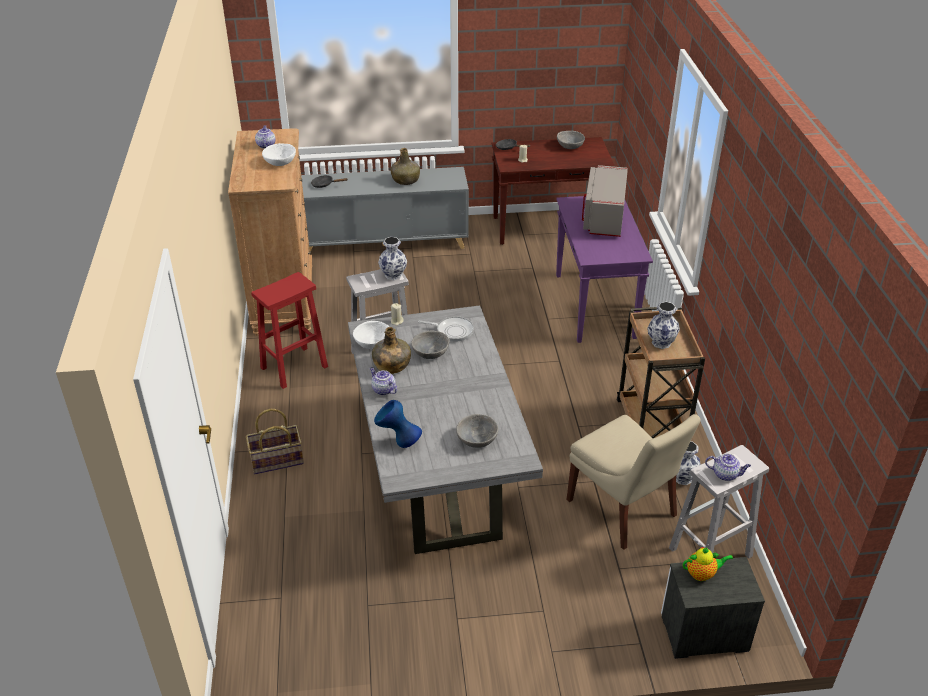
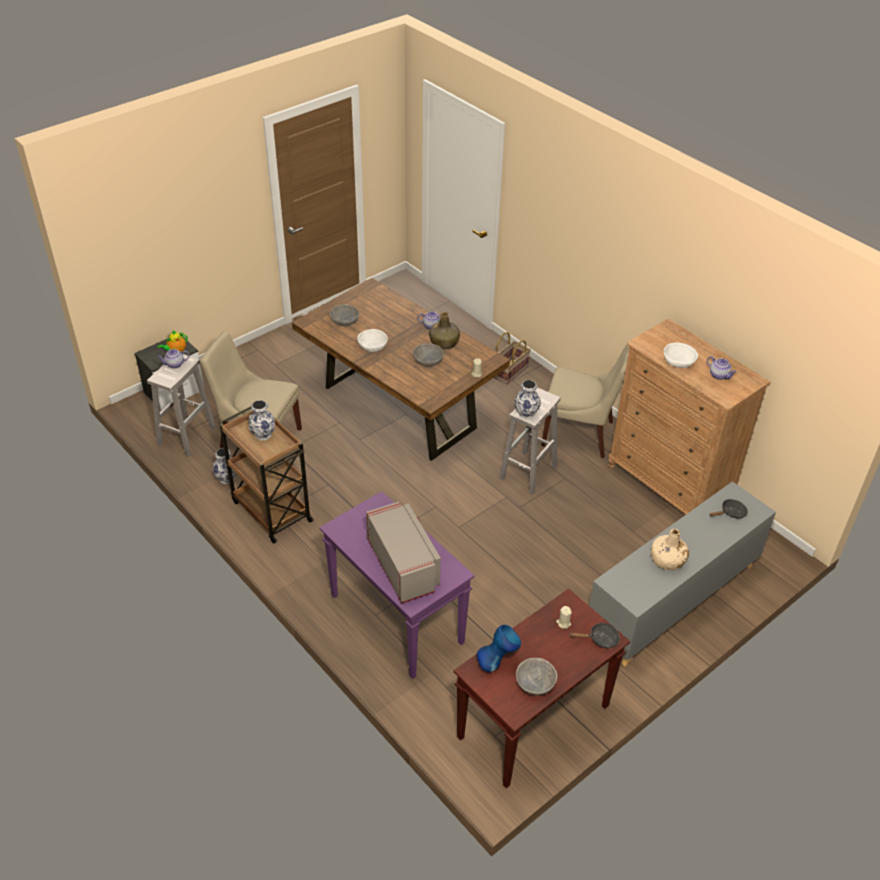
camera: 145 degrees right, 5 degrees up
red stool [251,272,328,389] -> beige chair [541,343,629,458]
grey dining table [348,305,543,554] -> brown dining table [292,278,510,461]
white bowl [353,321,389,349] -> white bowl moved to [357,329,388,352]
blue vase [374,400,422,448] -> blue vase moved to [477,625,521,672]
green bottle [391,148,420,185] -> beige bottle [651,529,689,570]
frying pan [418,316,474,341] -> none

